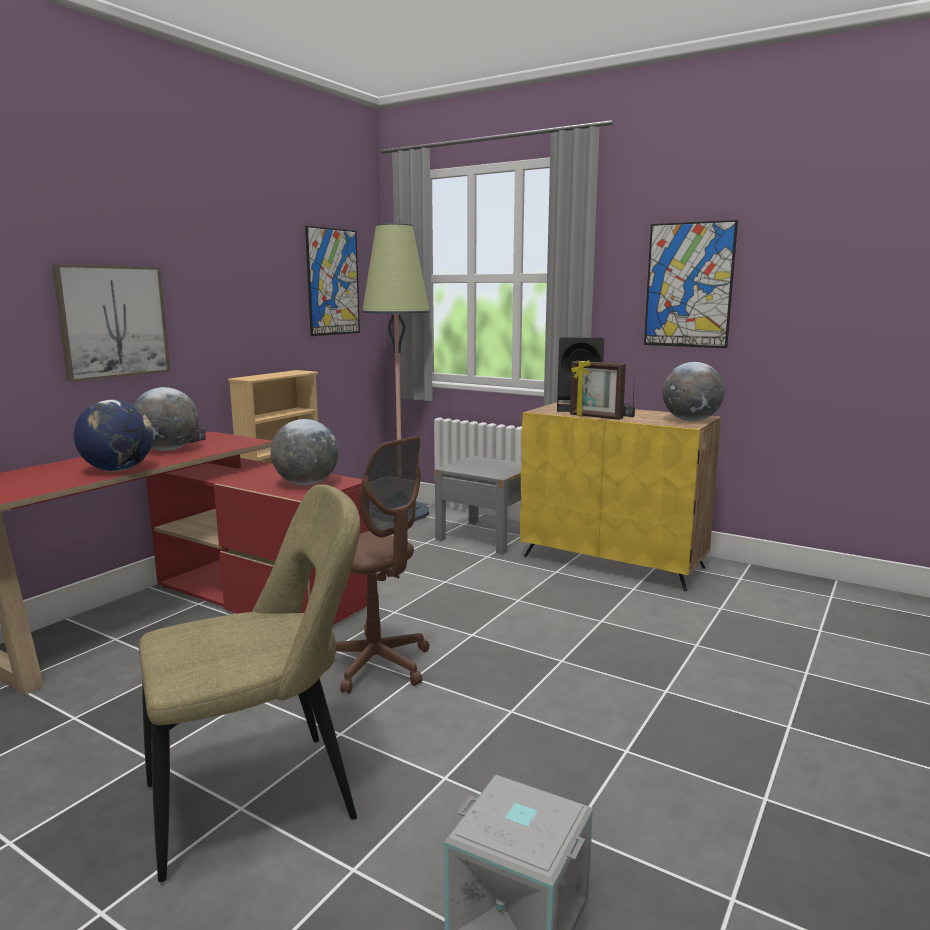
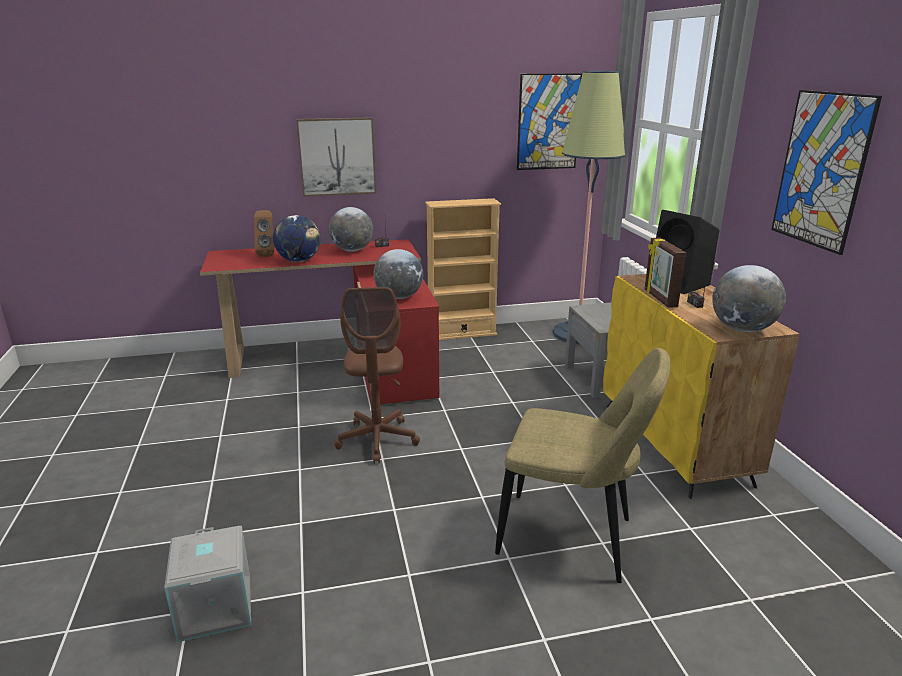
camera: 45 degrees right, 10 degrees up
beige chair [139,484,360,882] -> beige chair moved to [495,348,670,583]
none -> brown speaker [254,210,274,257]

